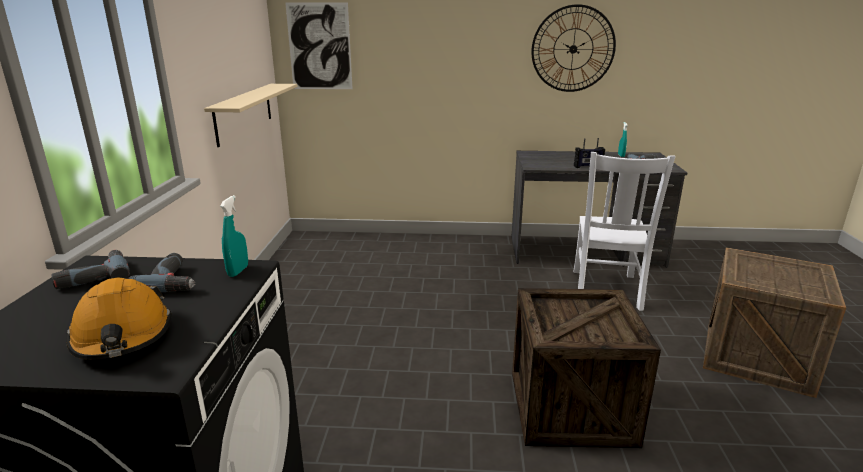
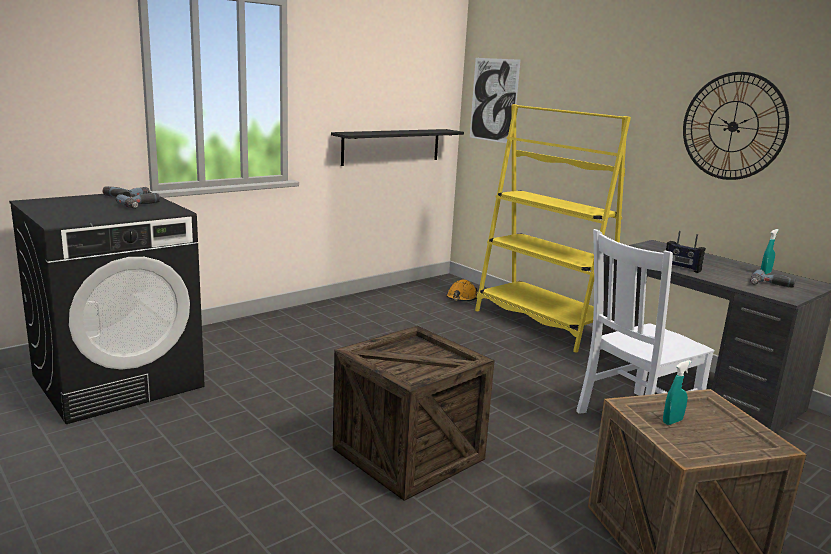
camera: 45 degrees right, 5 degrees down
orange hard hat [66,277,172,360] -> orange hard hat moved to [446,279,478,301]
beige shelf [204,84,298,147] -> black shelf [331,129,464,166]
turquoise spray bottle [220,195,248,277] -> turquoise spray bottle moved to [663,360,692,425]
none -> yellow bookcase [475,104,631,353]

